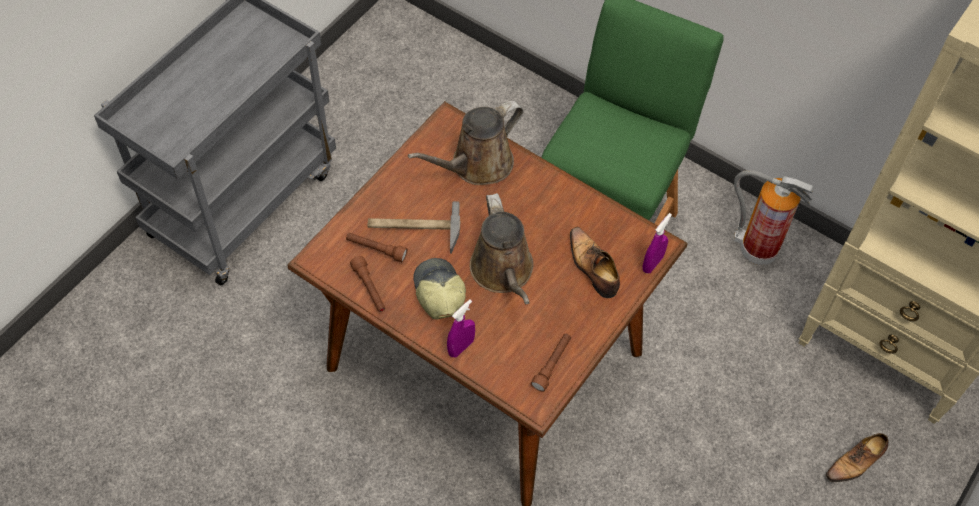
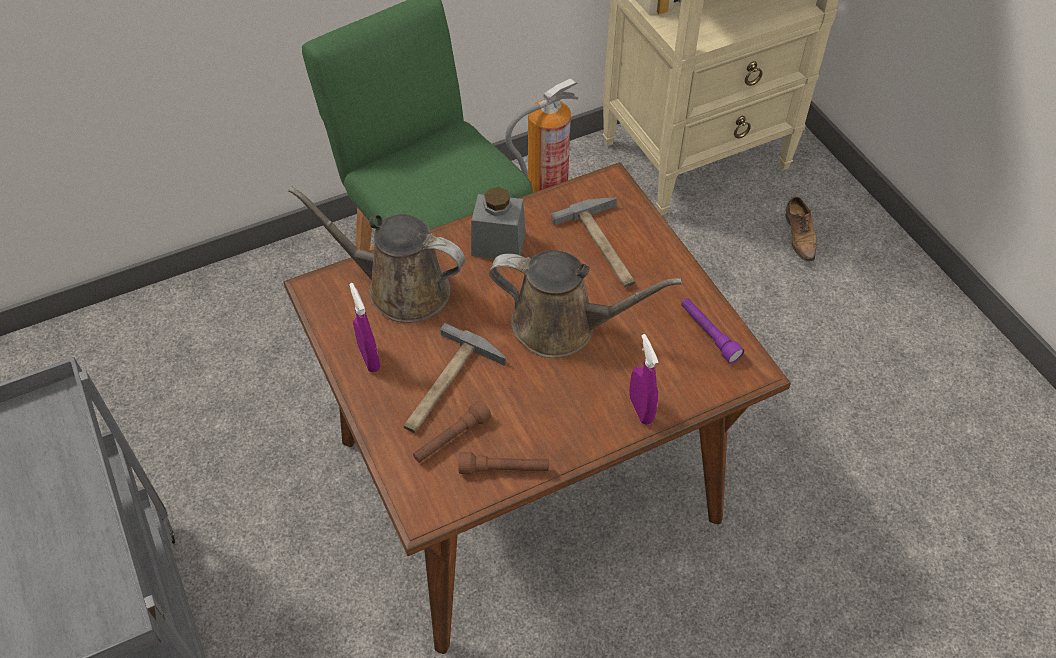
camera: 60 degrees left, 5 degrees down
brown watering can [408,101,524,185] -> brown watering can turned 120 degrees clockwise [288,186,465,323]
cap [413,258,466,319] -> none
brown flashlight [531,333,571,392] -> purple flashlight [681,298,744,363]
shoe [570,227,620,298] -> hammer [551,197,635,288]
purple spray bottle [643,213,672,273] -> purple spray bottle moved to [349,283,380,372]
none -> grey jar [471,187,526,259]

